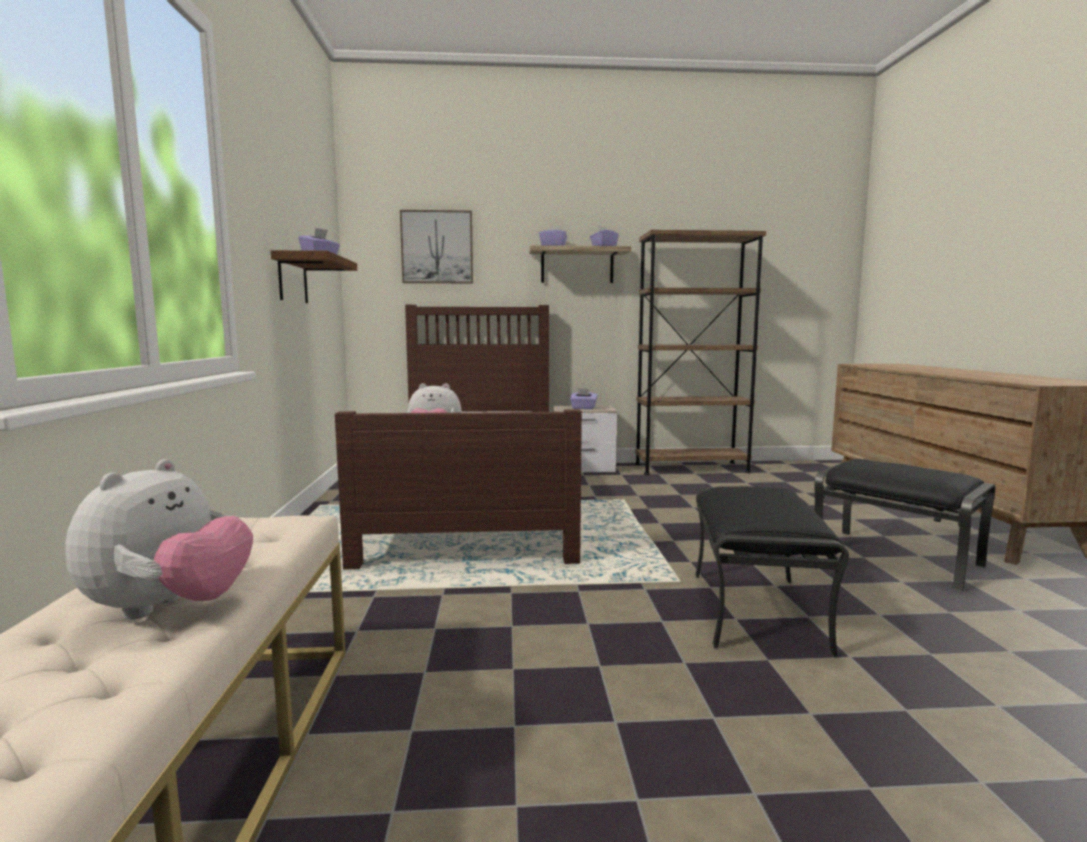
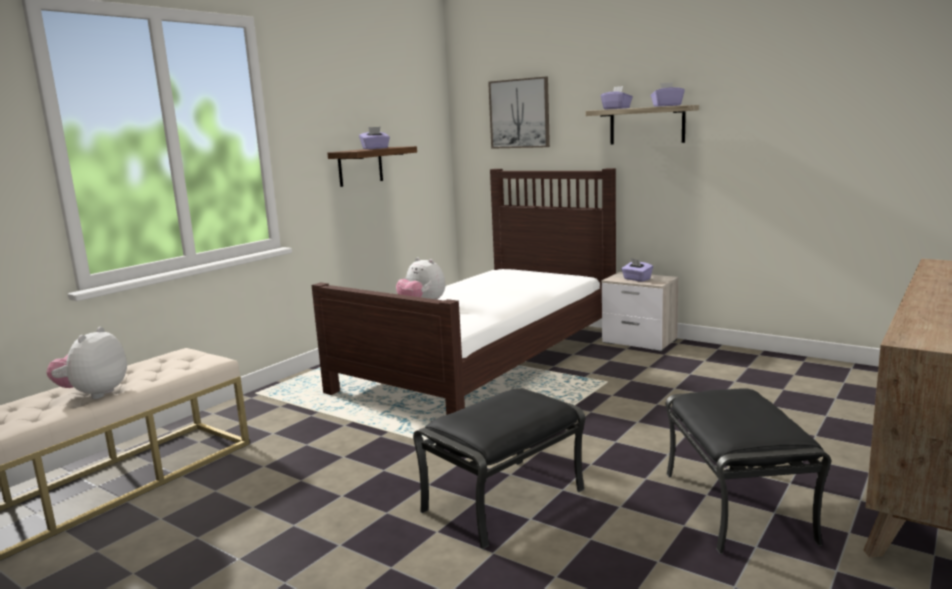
camera: 40 degrees right, 5 degrees up
plush toy [65,459,253,620] -> plush toy turned 135 degrees clockwise [46,327,127,399]
brown bookcase [635,230,766,475] -> none

